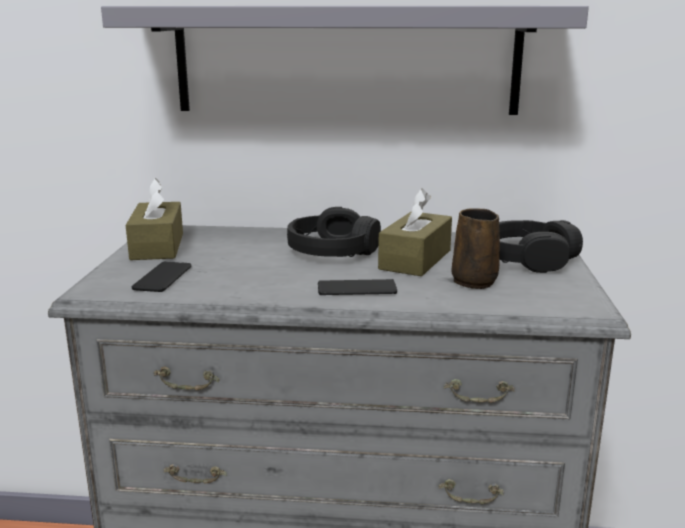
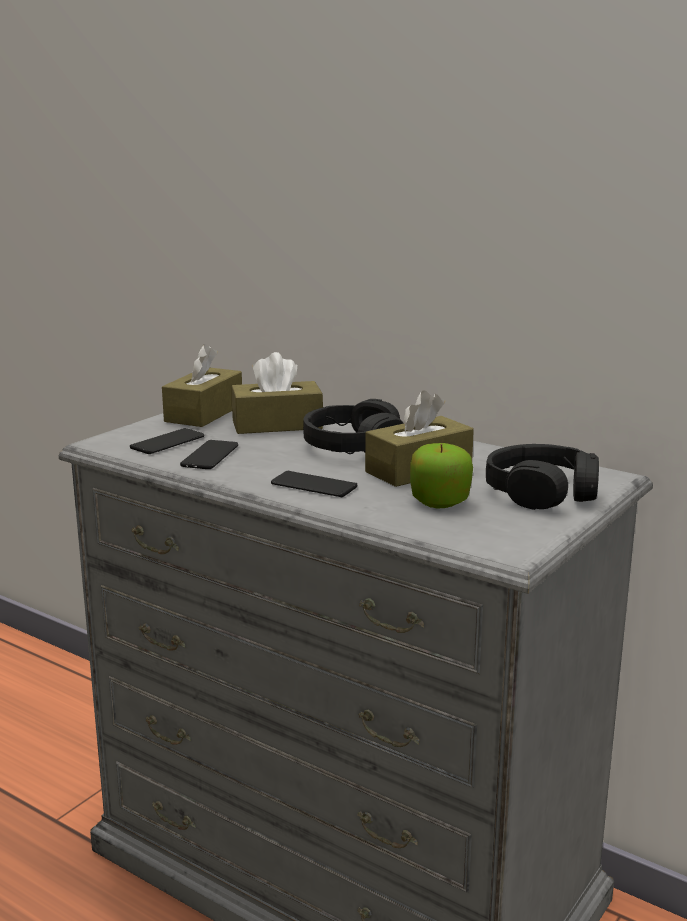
camera: 30 degrees right, 0 degrees up
grey shelf [101,6,589,115] -> none
brown mug [452,208,500,289] -> apple [410,443,473,508]
none -> phone [180,440,238,469]
none -> brown tissue box [231,352,323,434]

